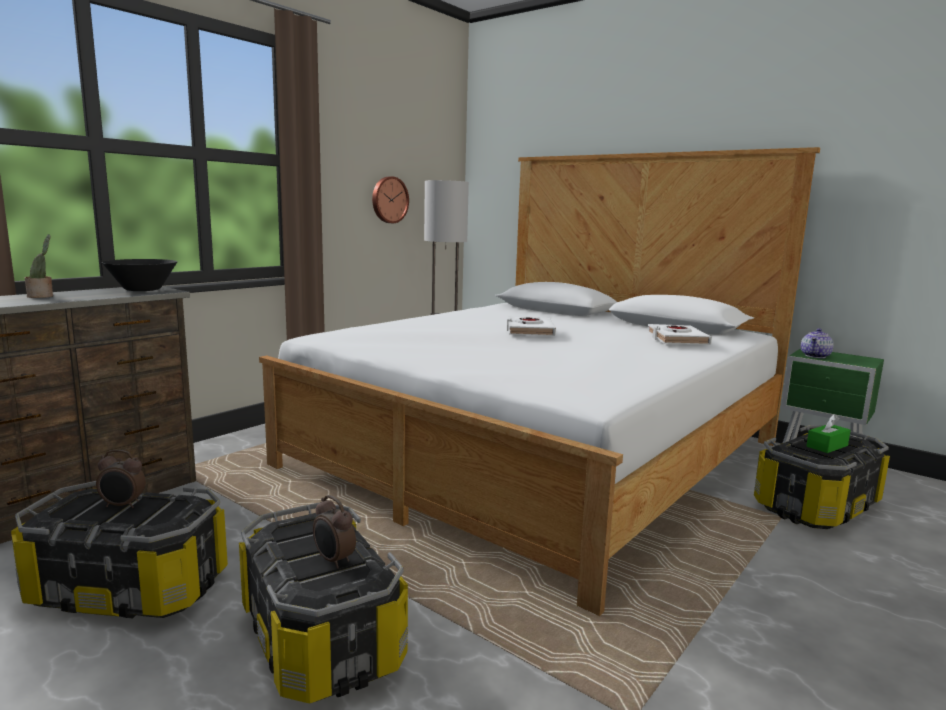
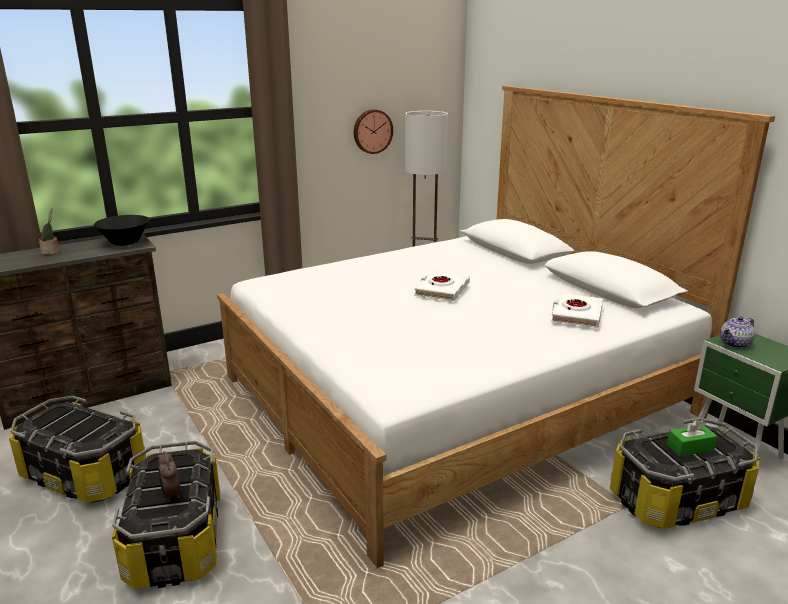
camera: 20 degrees right, 10 degrees up
alarm clock [96,450,146,508] -> none

